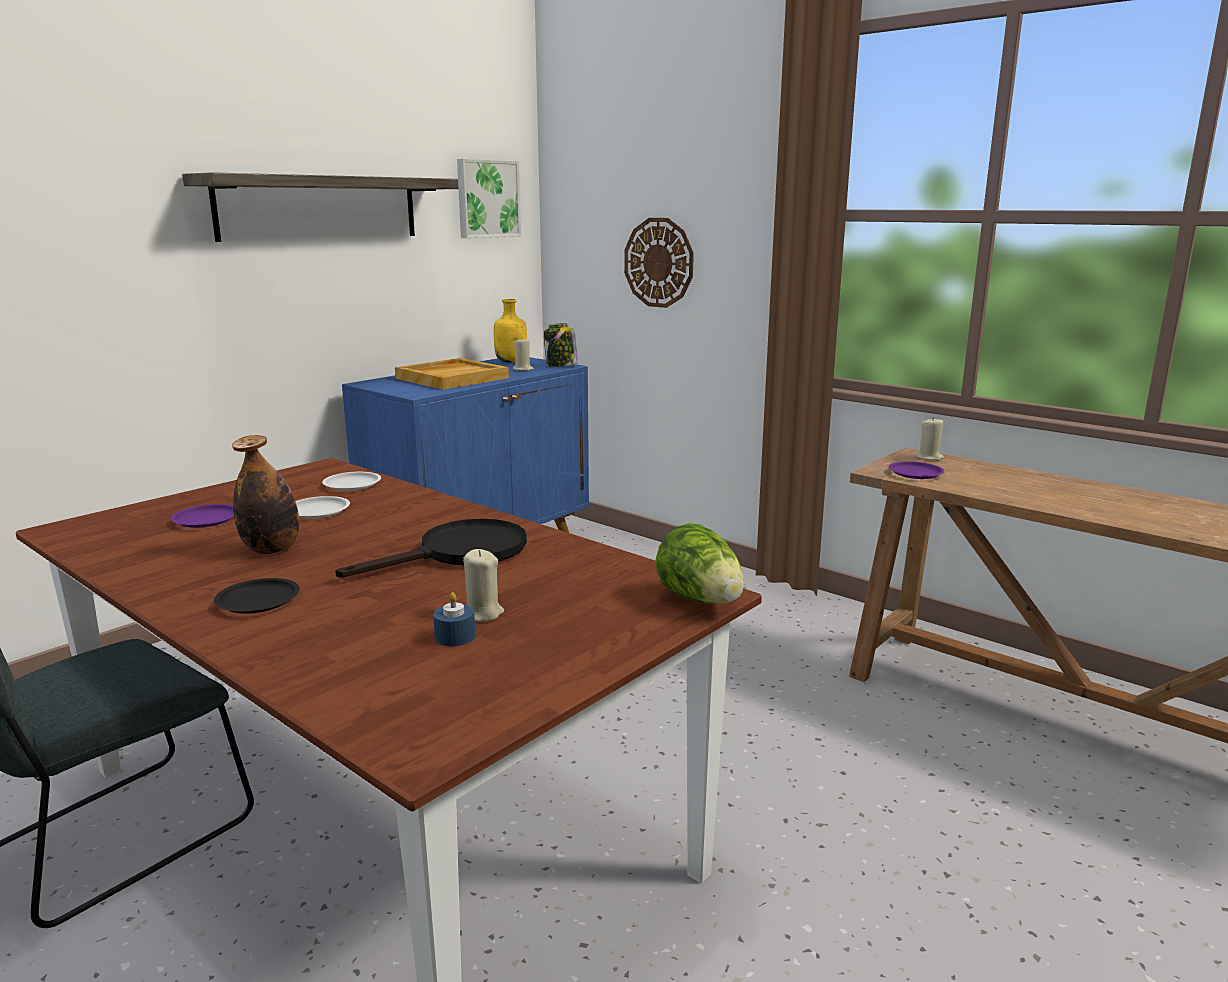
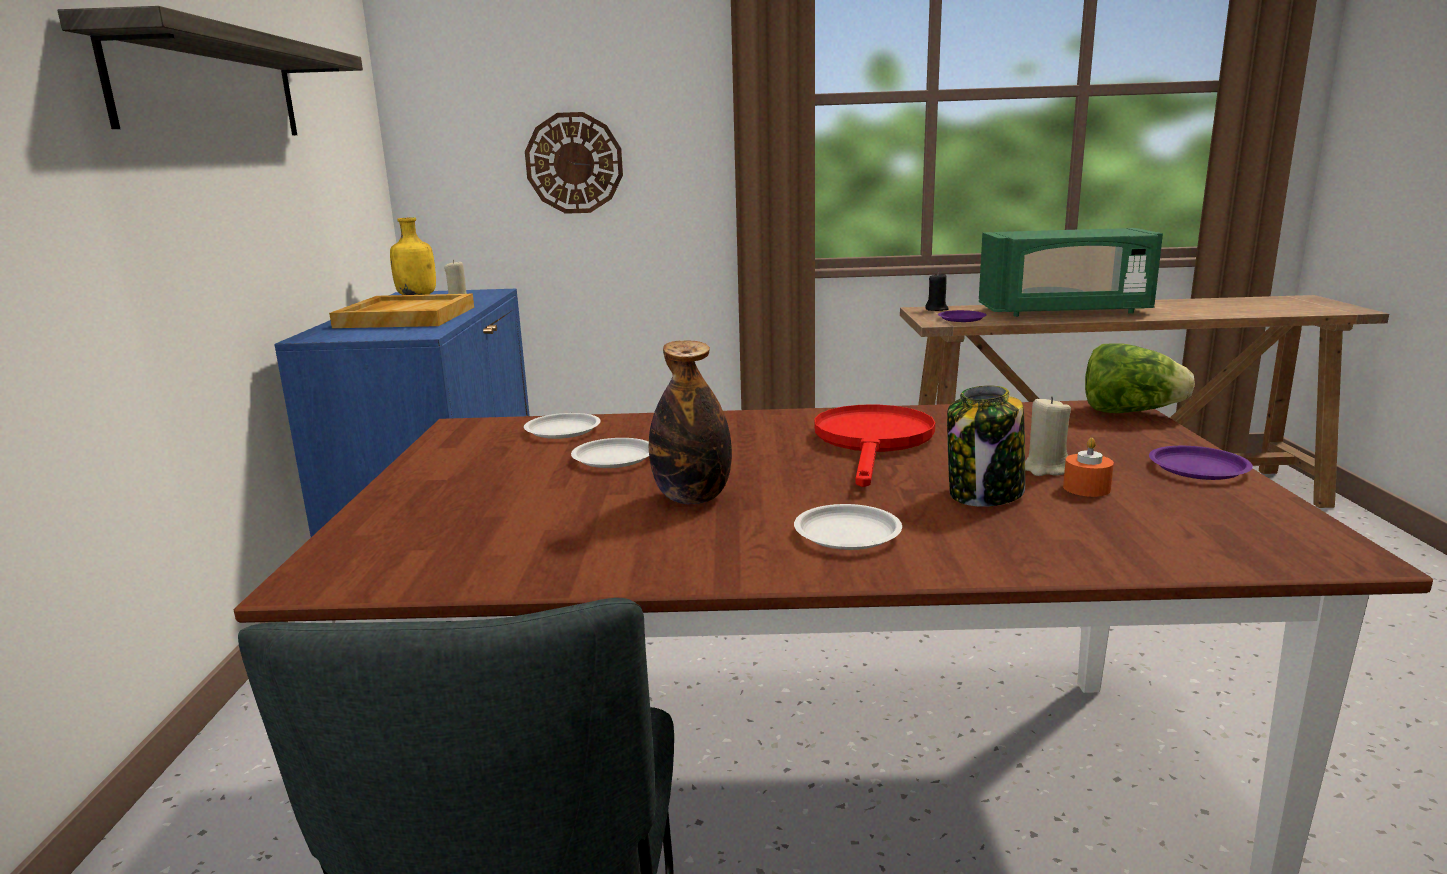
camera: 40 degrees left, 0 degrees up
purple plate [170,504,234,528] -> purple plate moved to [1149,446,1253,480]
black plate [214,578,300,614] -> white plate [794,504,902,550]
black frying pan [335,519,527,578] -> red frying pan [814,404,935,487]
blue candle [433,592,475,646] -> orange candle [1063,438,1114,497]
picture [457,159,521,238] -> none
jar [544,323,578,367] -> jar moved to [947,385,1025,507]
beige candle [916,417,944,461] -> black candle [925,272,949,311]
none -> green microwave [979,228,1163,317]

